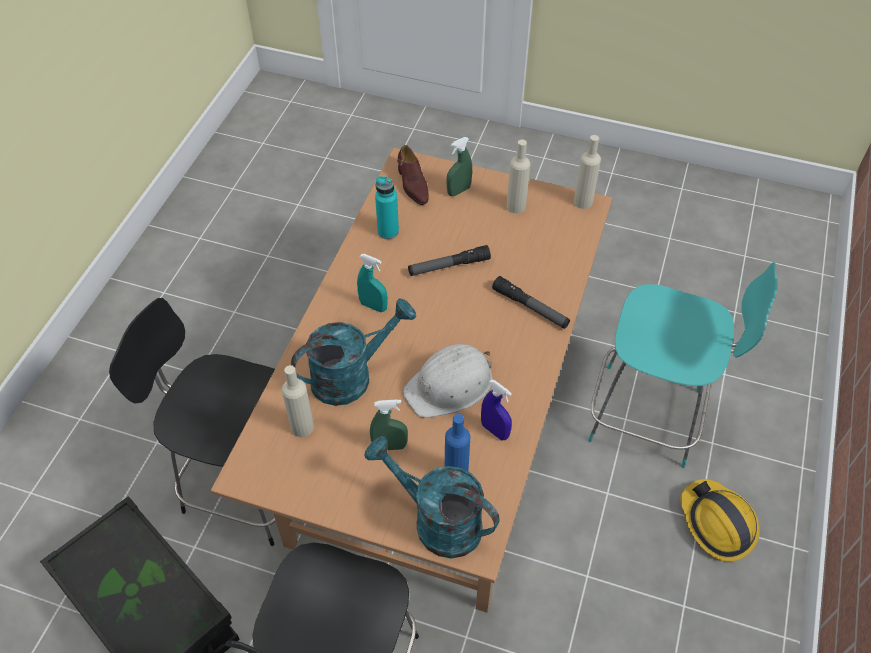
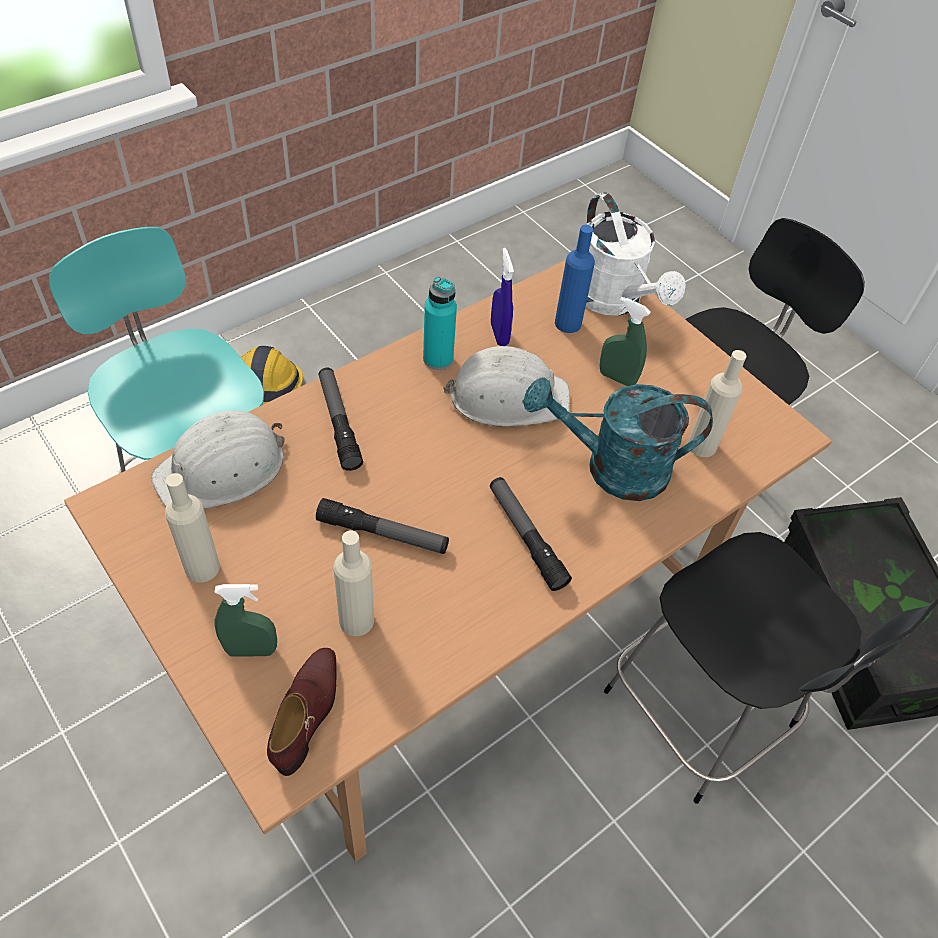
camera: 150 degrees left, 0 degrees up
turquoise spray bottle [357,254,388,312] -> flashlight [490,477,572,591]
turquoise watering can [364,436,500,559] -> white watering can [586,193,686,316]
turquoise bottle [375,176,399,239] -> turquoise bottle moved to [423,277,457,370]
beige bottle [574,135,601,209] -> beige bottle moved to [334,530,374,636]
none -> white hard hat [151,410,285,509]

